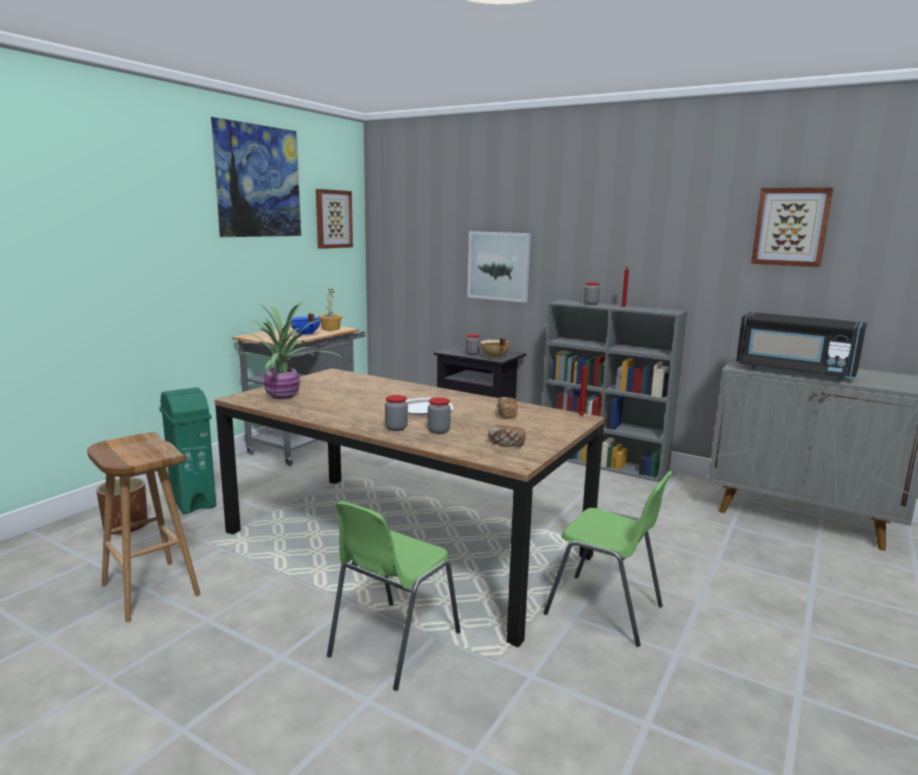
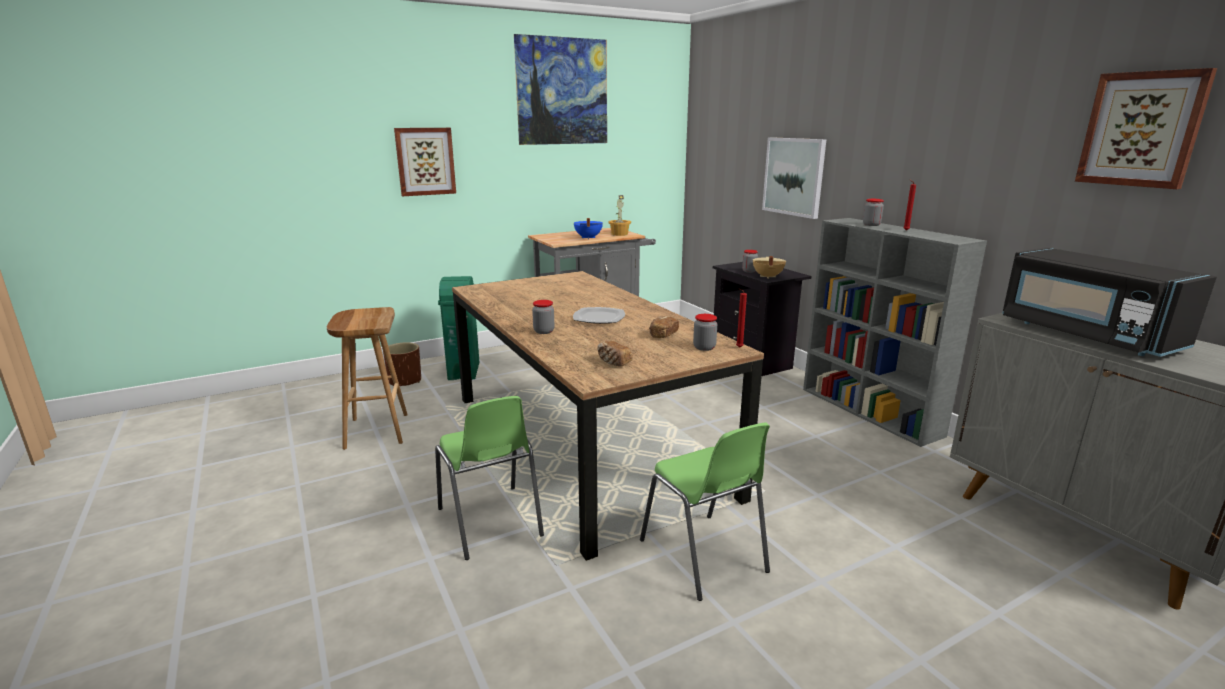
camera: 30 degrees right, 5 degrees up
potted plant [232,301,341,399] -> none
picture [316,189,353,249] -> picture moved to [394,128,456,196]
green chair [327,501,461,691] -> green chair turned 90 degrees counterclockwise [435,396,544,560]
jar [428,397,451,434] -> jar moved to [693,314,717,351]

